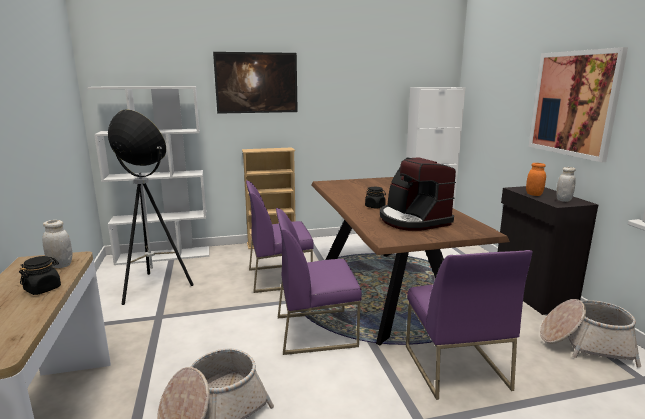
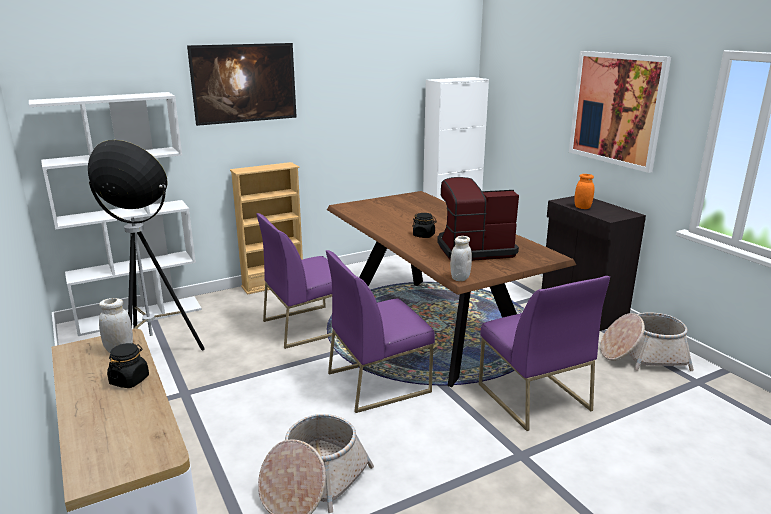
camera: 15 degrees left, 5 degrees up
coffee machine [380,157,456,231] -> coffee machine turned 120 degrees clockwise [437,177,519,261]
white jar [556,167,576,202] -> white jar moved to [450,236,472,281]

